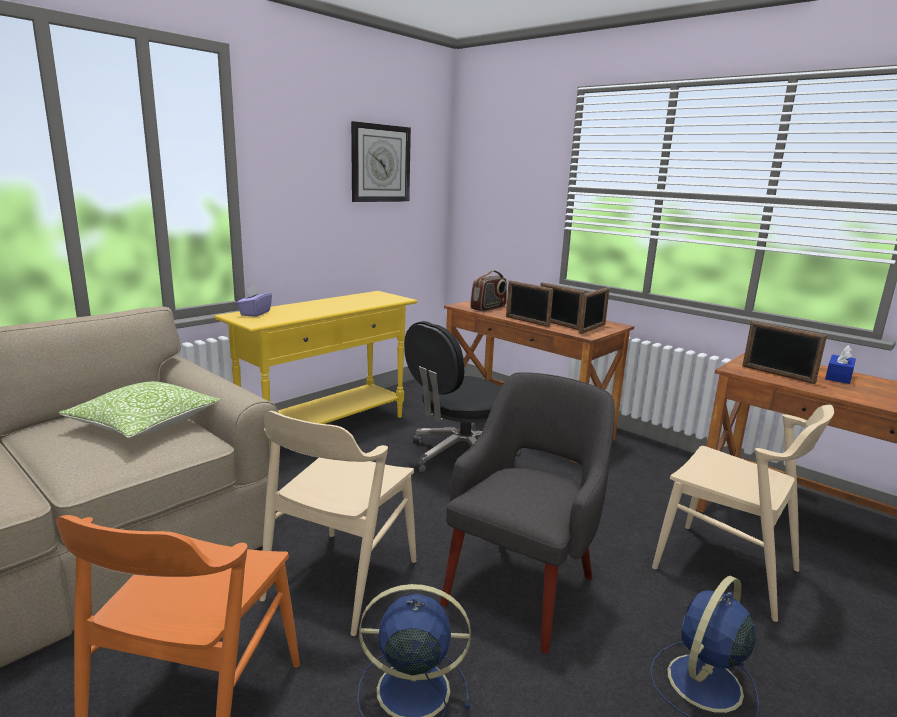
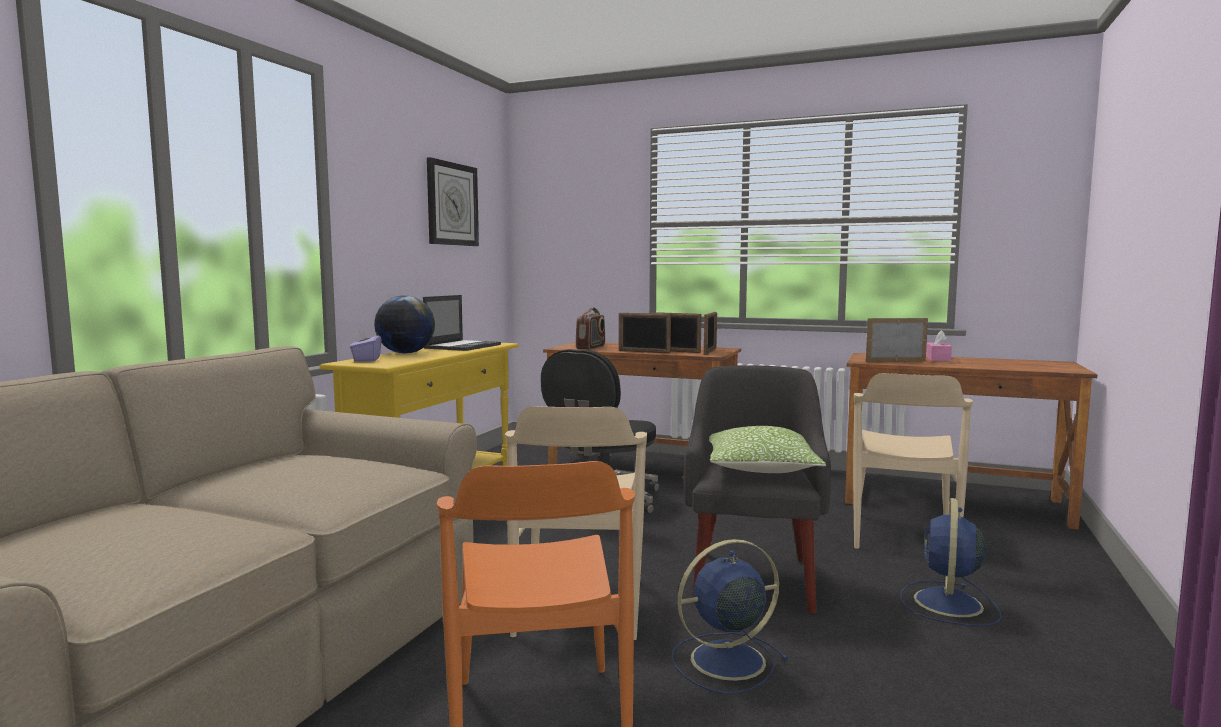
camera: 20 degrees left, 10 degrees down
pillow [59,381,221,438] -> pillow moved to [709,426,826,473]
beige chair [652,405,834,622] -> beige chair turned 90 degrees clockwise [853,373,973,549]
picture frame [742,321,827,384] -> picture frame turned 150 degrees clockwise [866,318,928,362]
blue tissue box [825,345,856,384] -> pink tissue box [926,330,952,361]
none -> globe [374,295,435,354]
none -> laptop [423,295,501,351]

